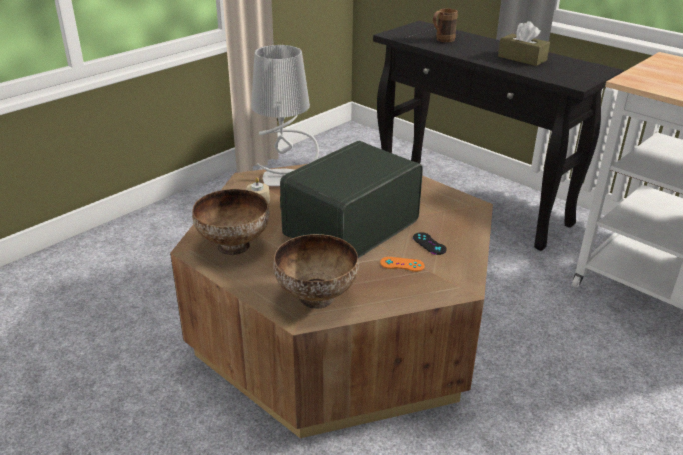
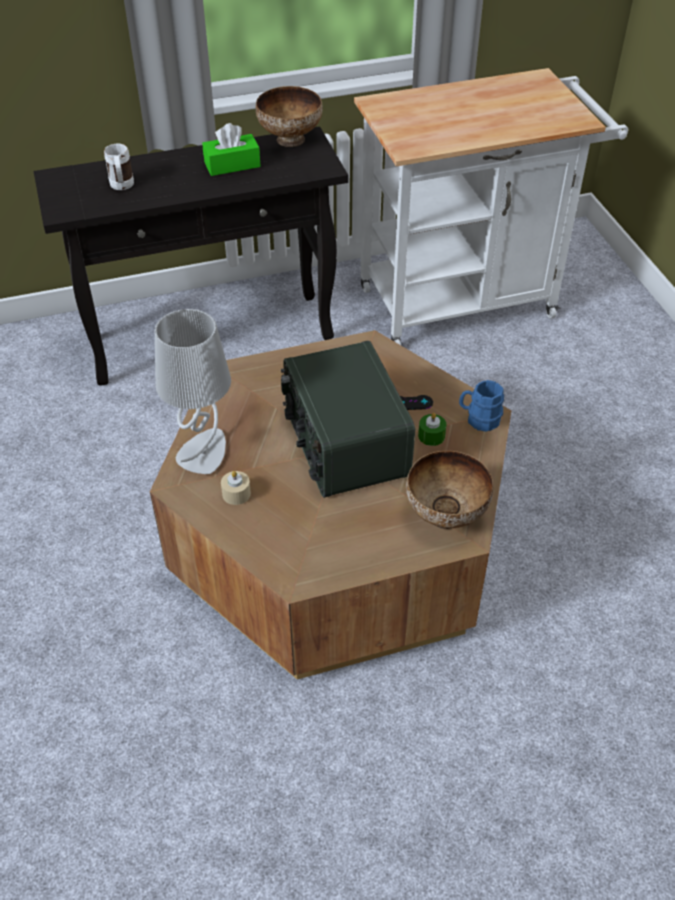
camera: 60 degrees left, 15 degrees up
bowl [192,189,270,255] -> bowl moved to [256,86,323,147]
orange game controller [380,257,425,272] -> green candle [418,413,446,446]
brown mug [433,8,458,42] -> white mug [104,143,134,190]
brown tissue box [498,21,550,66] -> green tissue box [202,123,261,176]
none -> blue mug [459,380,504,432]

